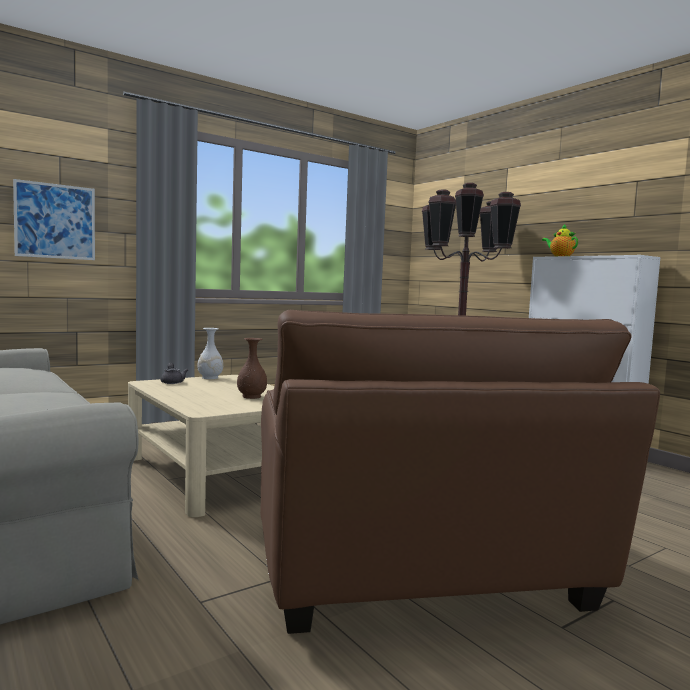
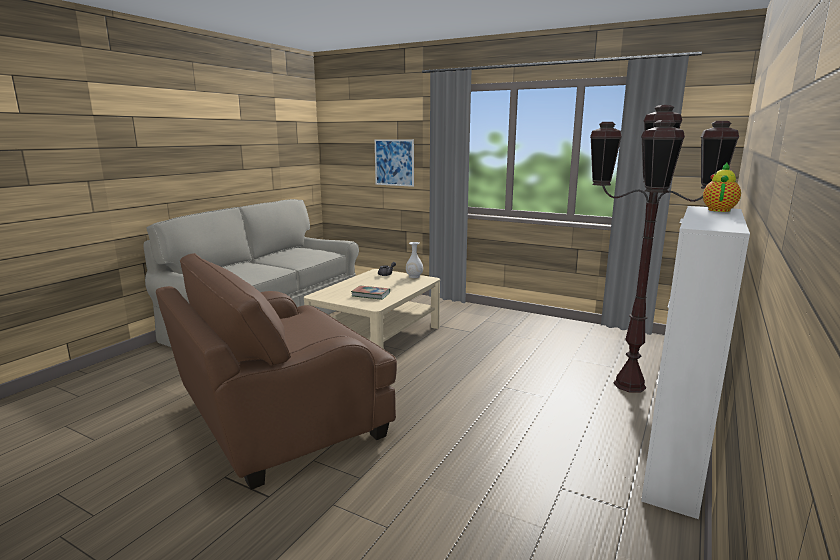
camera: 65 degrees right, 10 degrees up
brown vase [237,338,267,399] -> book [351,286,390,300]

